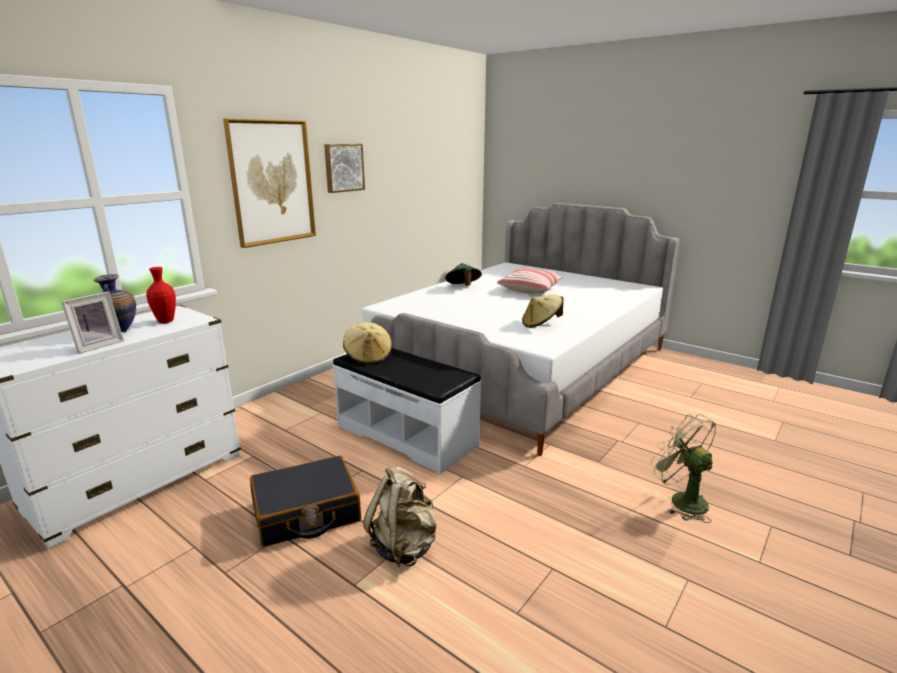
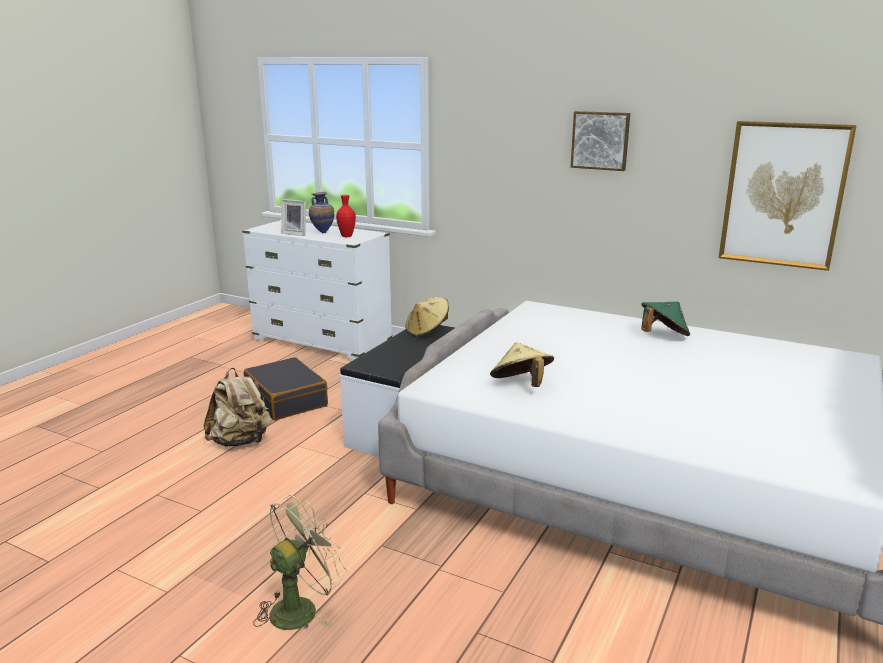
camera: 80 degrees right, 0 degrees up
picture [223,118,316,248] -> picture moved to [719,121,857,271]
pillow [497,268,563,294] -> none

